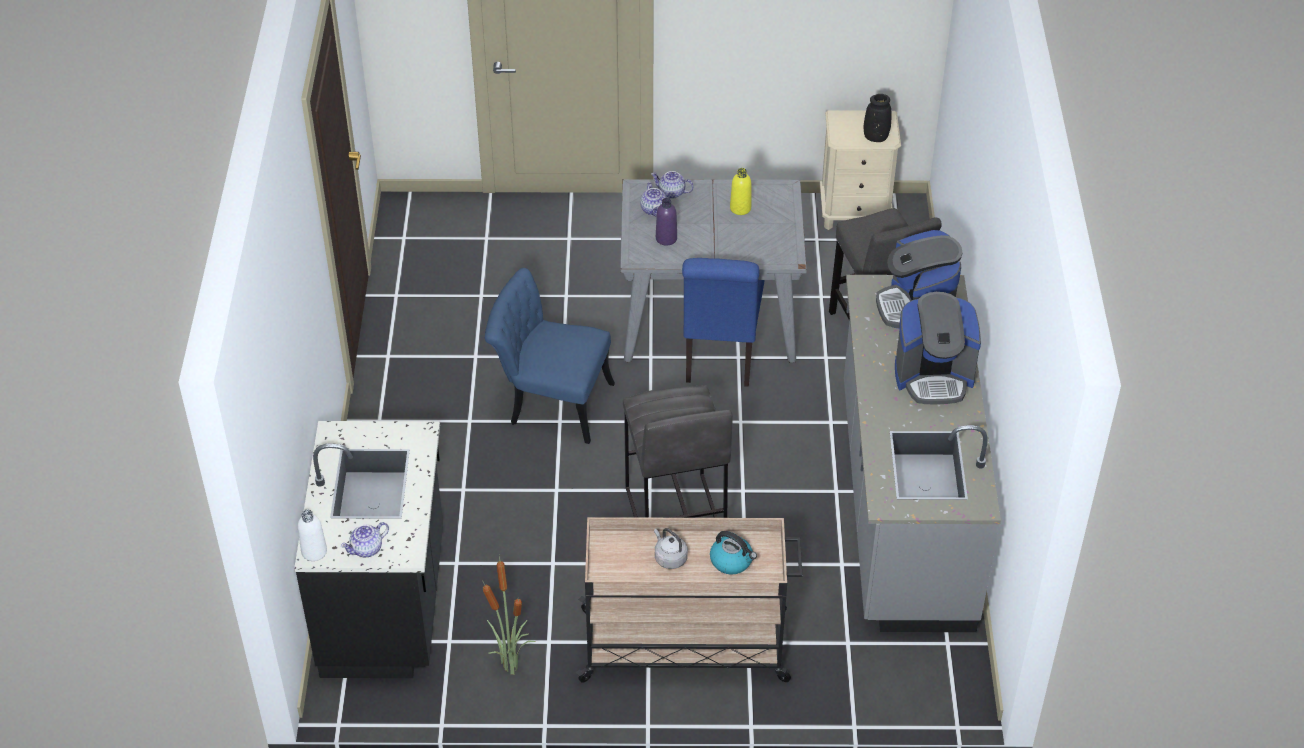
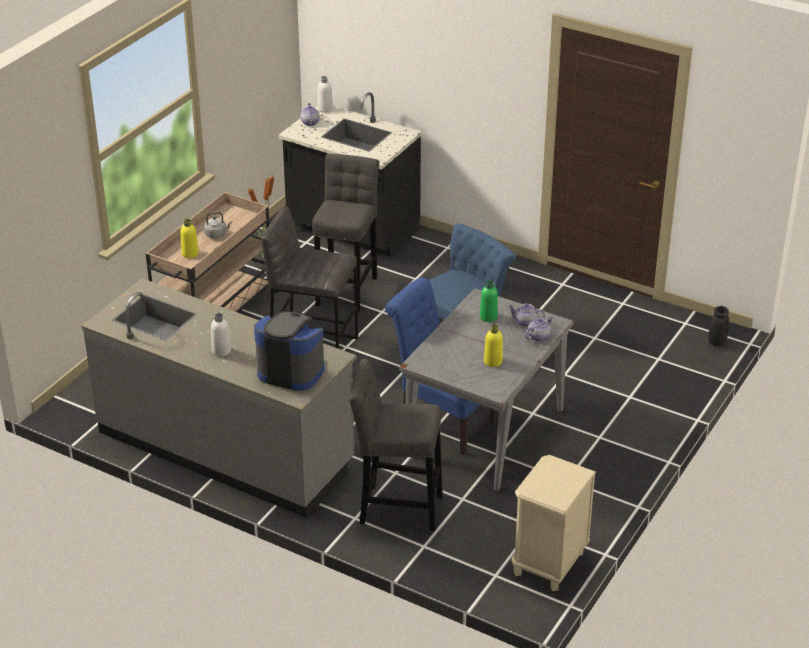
camera: 120 degrees right, 10 degrees down
purple bottle [656,198,677,246] -> green bottle [480,281,498,322]
kettle [710,531,757,575] -> yellow bottle [181,219,199,258]
black vase [864,94,892,142] -> black vase moved to [708,306,729,346]
coffee machine [895,292,981,404] -> white bottle [211,313,231,356]
none -> grey stool [312,154,379,312]

